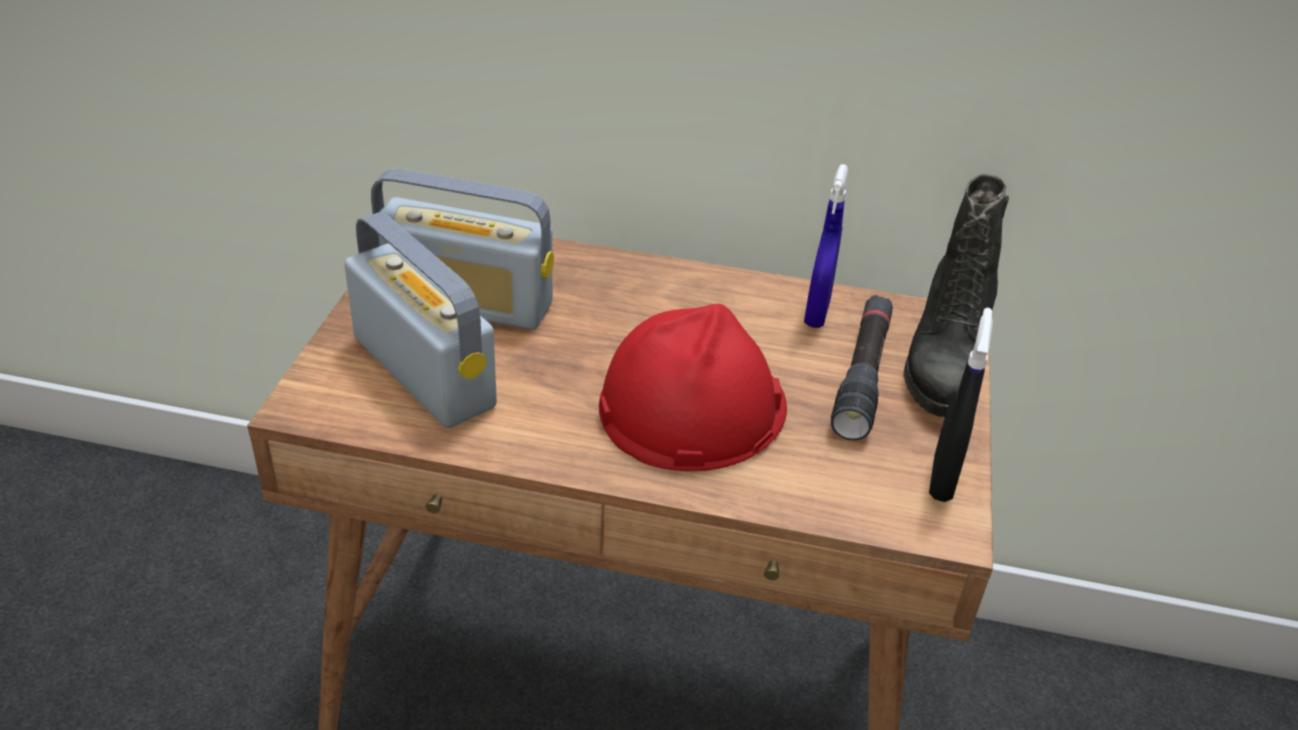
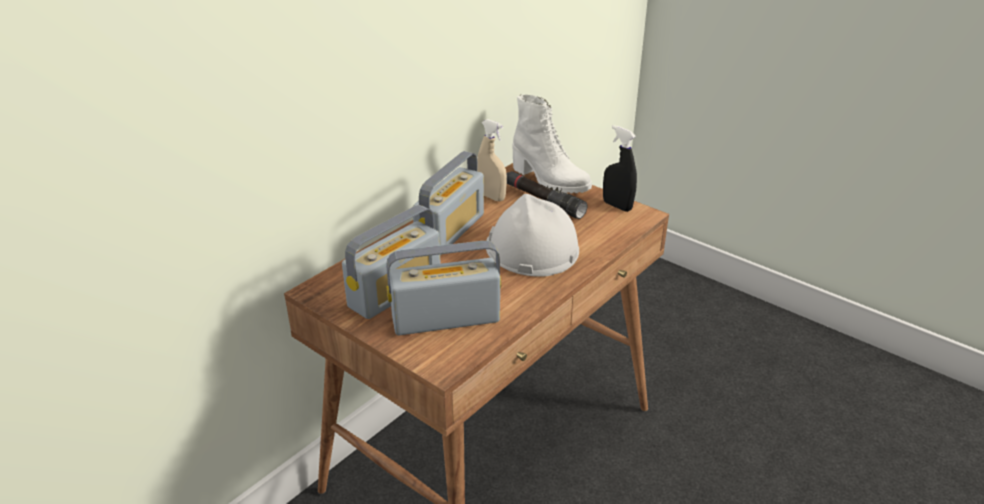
camera: 60 degrees left, 5 degrees down
red hard hat [599,304,787,471] -> white hard hat [486,194,579,277]
blue spray bottle [804,164,848,328] -> beige spray bottle [477,119,507,201]
black boot [903,174,1009,417] -> white boot [513,95,592,193]
none -> radio [413,151,484,255]

